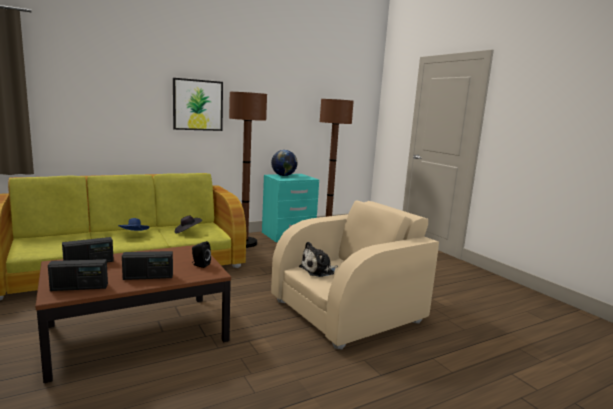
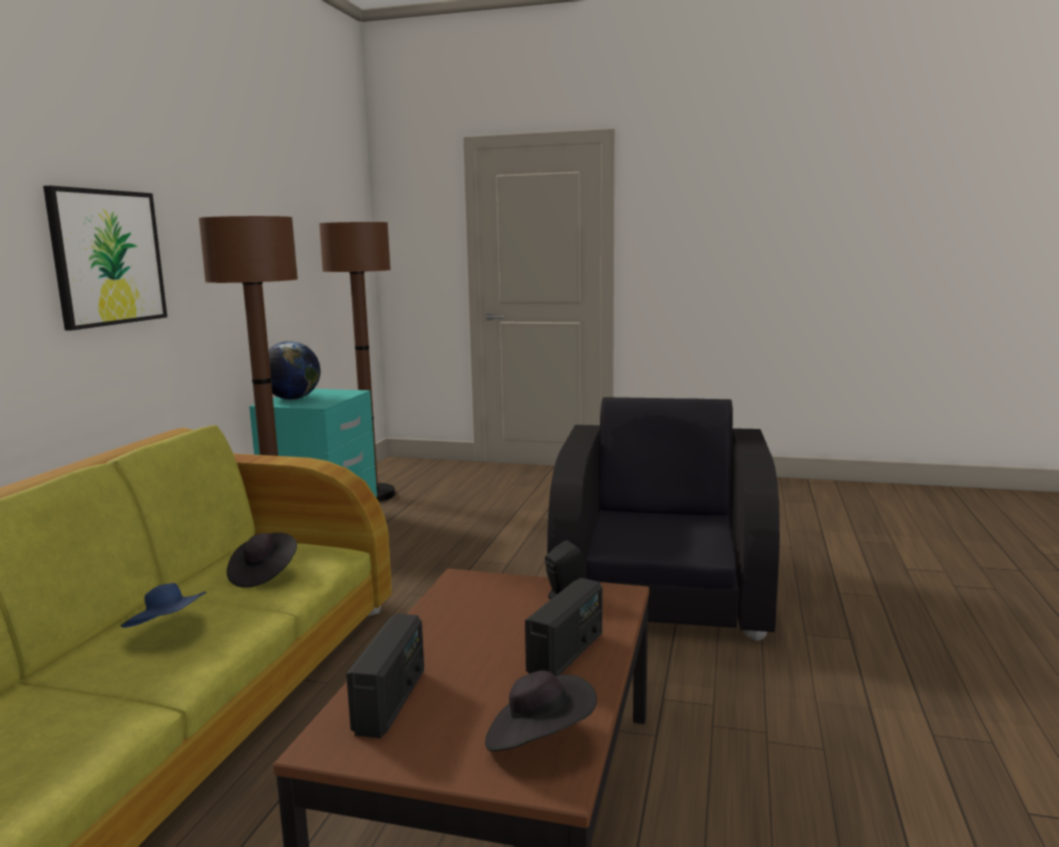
camera: 45 degrees left, 0 degrees up
radio [48,259,108,291] -> black hat [485,671,597,751]
beige armchair [271,201,439,349] -> black armchair [547,397,780,641]
plush toy [299,242,338,277] -> none

